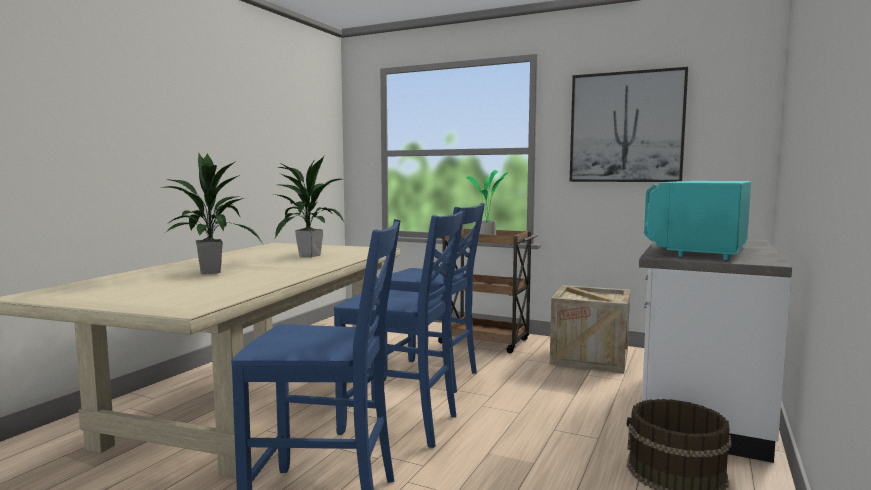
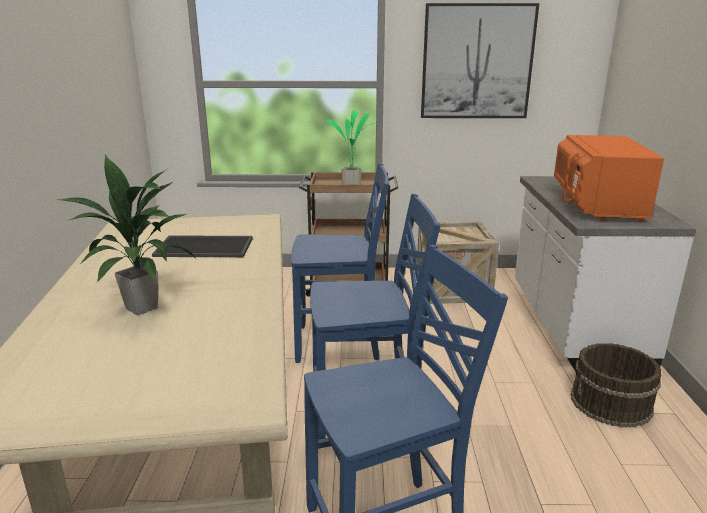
camera: 25 degrees left, 15 degrees up
potted plant [274,156,345,257] -> tray [152,235,253,257]
turquoise microwave [644,181,751,260] -> orange microwave [554,135,664,223]

